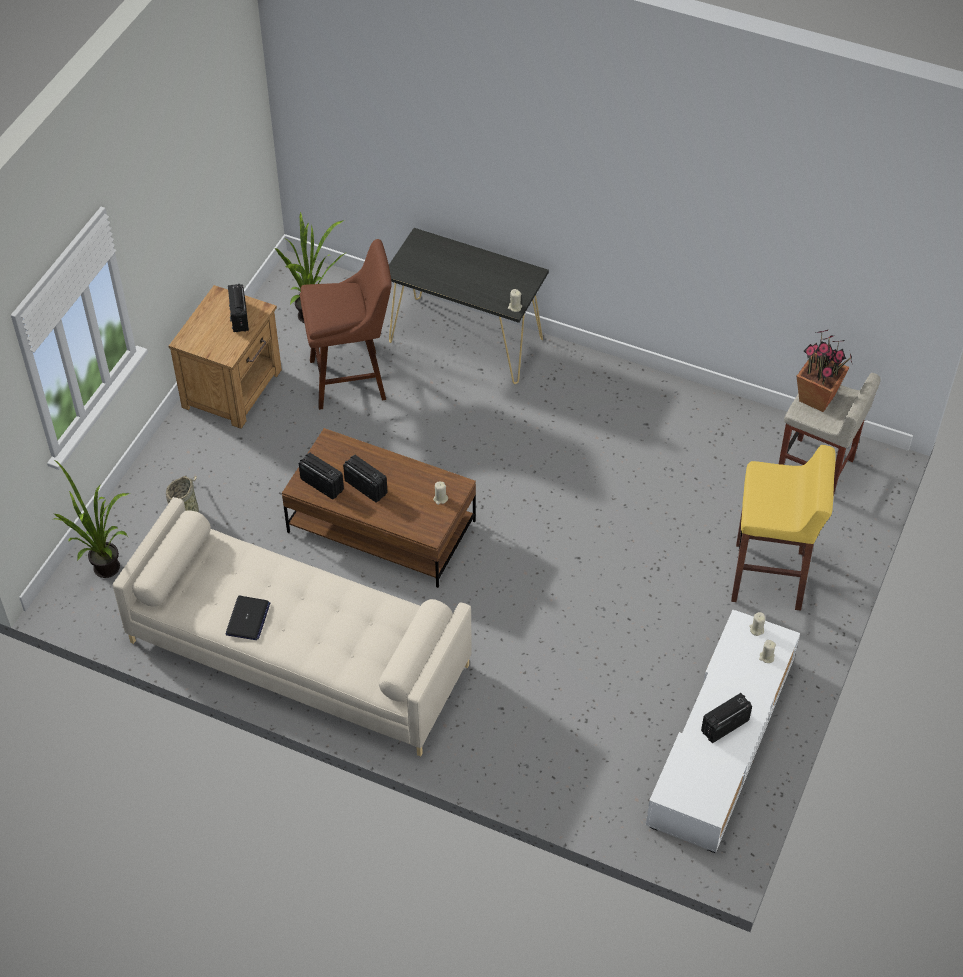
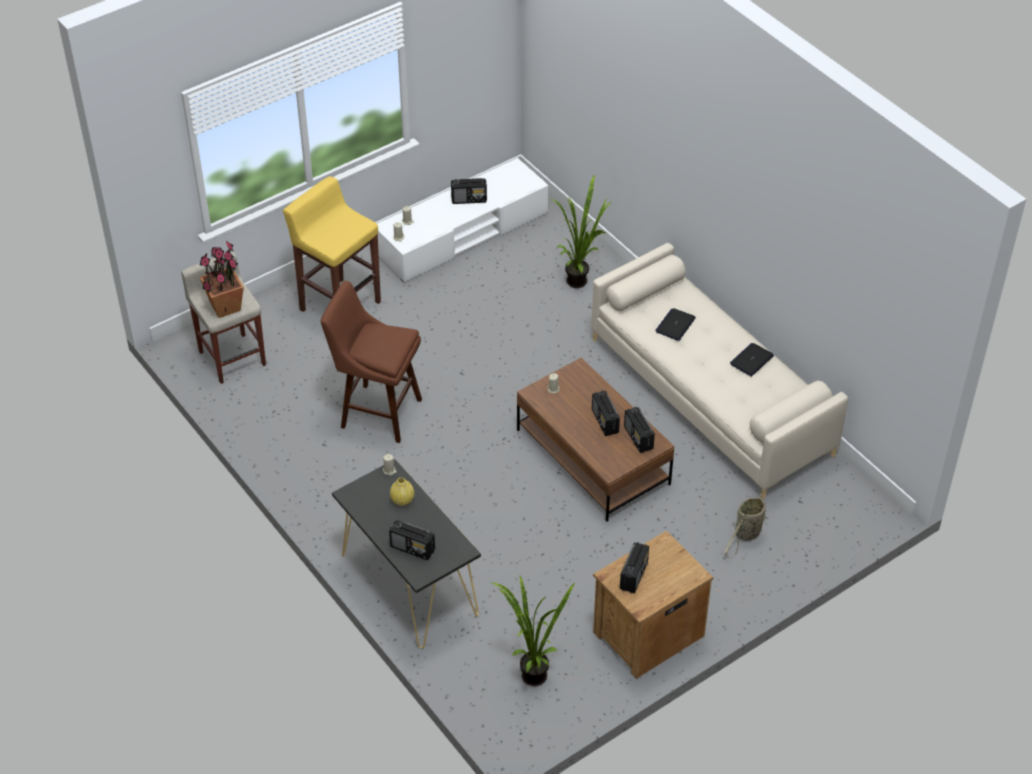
camera: 150 degrees left, 5 degrees down
potted plant [51,459,130,578] -> potted plant moved to [549,174,611,288]
brown stool [300,239,392,410] -> brown stool moved to [321,281,422,443]
none -> radio [389,520,435,560]
none -> yellow vase [390,477,414,506]
none -> laptop [655,308,696,341]

